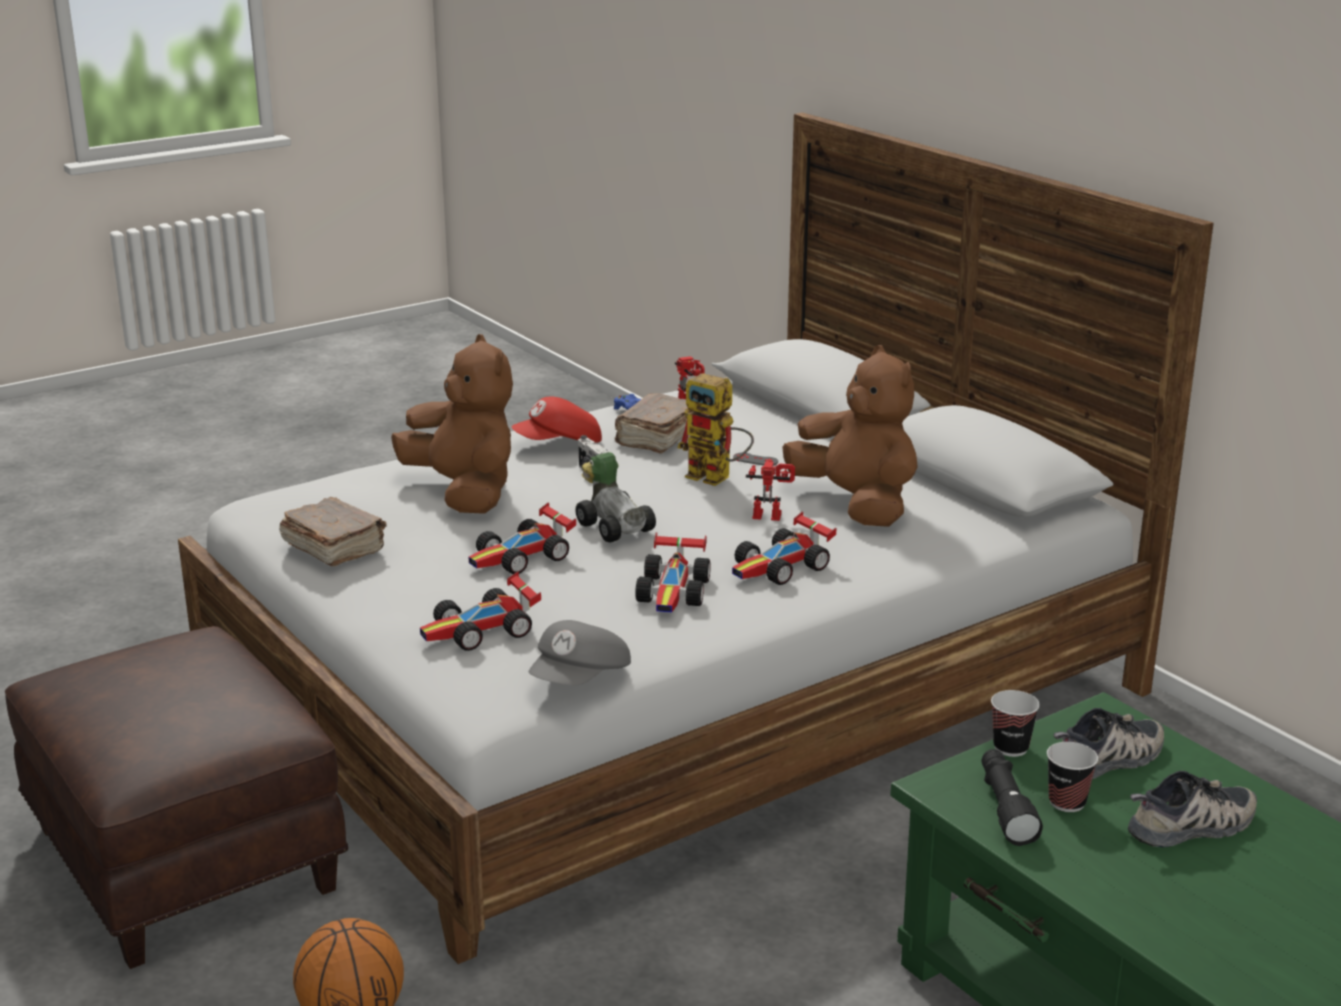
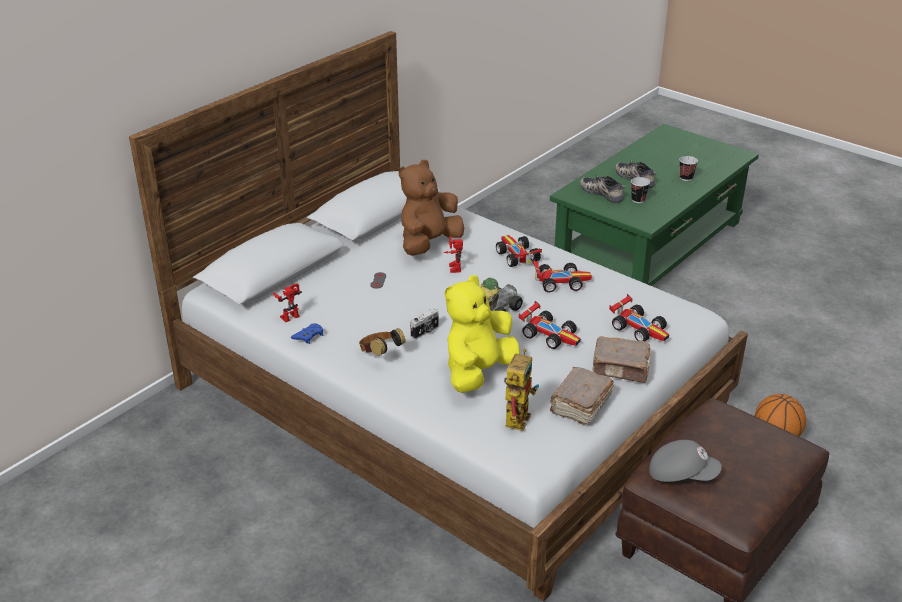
camera: 105 degrees left, 10 degrees up
brown plush toy [391,334,513,514] -> yellow plush toy [445,275,520,393]
red cap [511,396,602,443] -> headphones [359,328,406,356]
grey cap [528,620,631,686] -> grey cap moved to [649,440,722,482]
brown book [614,393,688,454] -> brown book moved to [592,336,651,383]
toy robot [677,373,754,486] -> toy robot moved to [504,349,539,431]
toy car [732,511,836,585] -> toy car turned 150 degrees counterclockwise [496,235,542,267]
black flashlight [982,749,1043,846] -> none
cup [991,690,1040,757] -> cup moved to [679,156,698,181]

